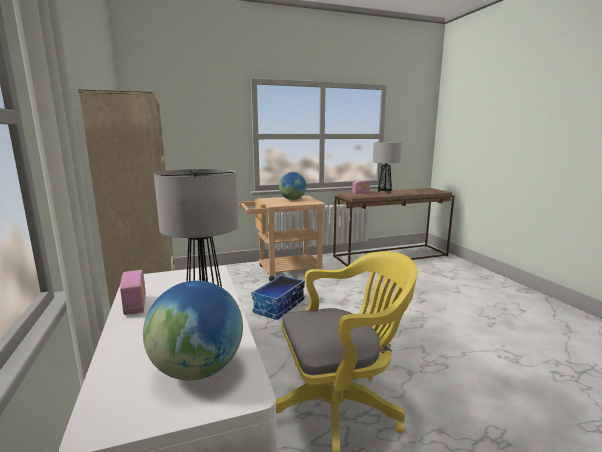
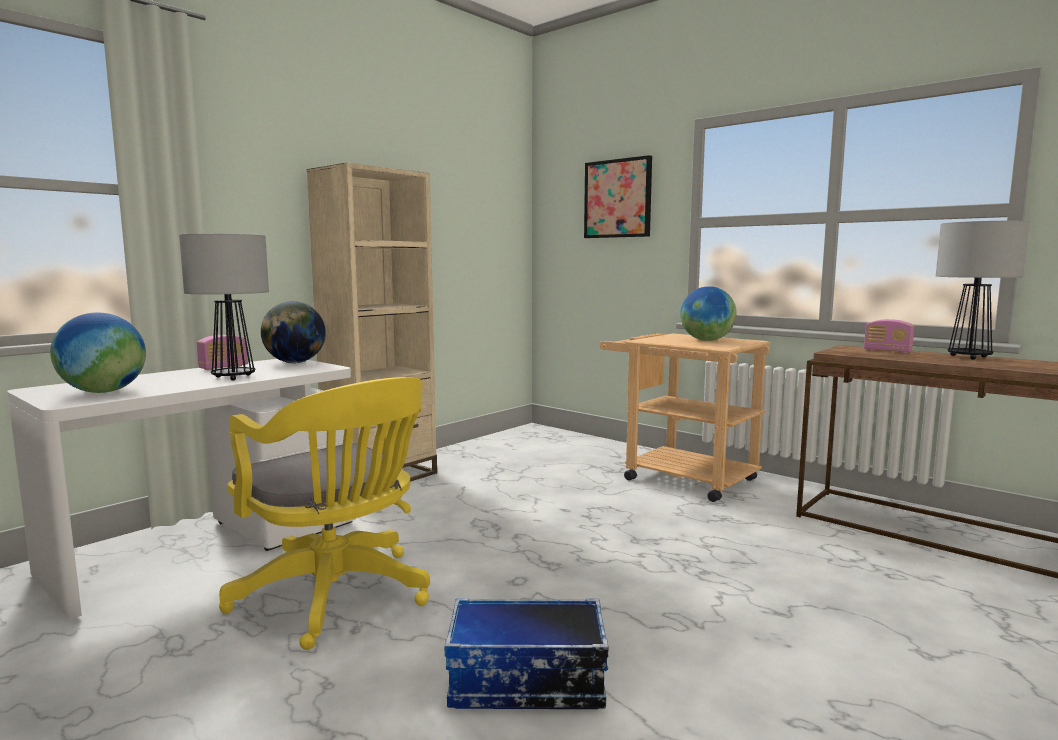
camera: 60 degrees right, 5 degrees down
storage box [252,275,305,320] -> storage box moved to [445,598,609,709]
none -> globe [261,301,326,364]
none -> picture [584,155,652,238]

